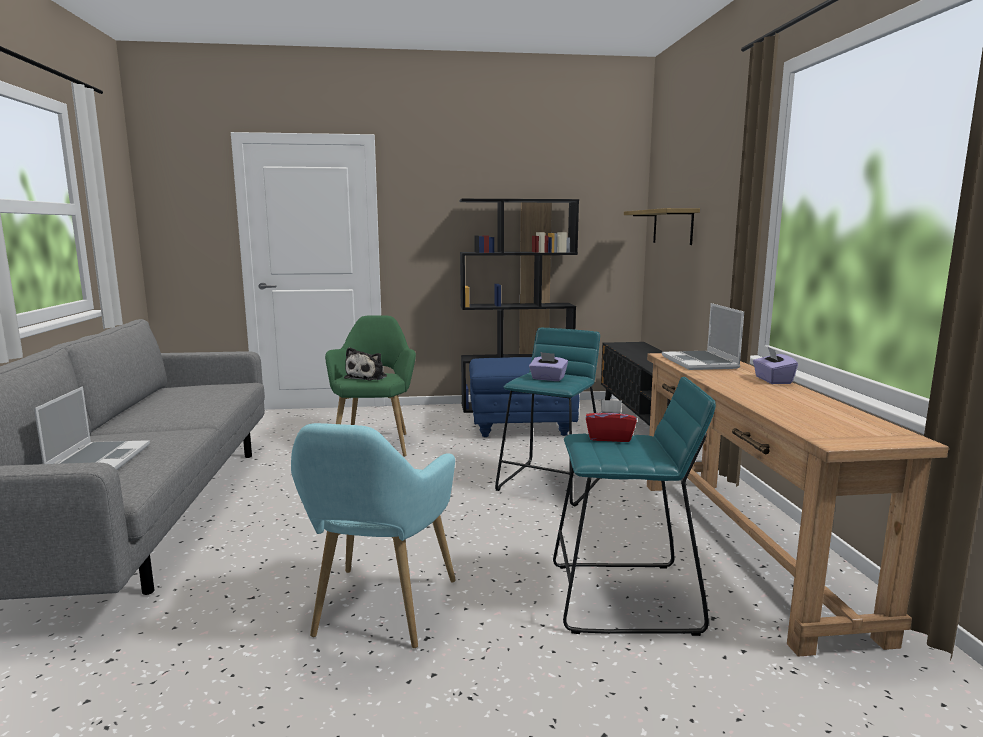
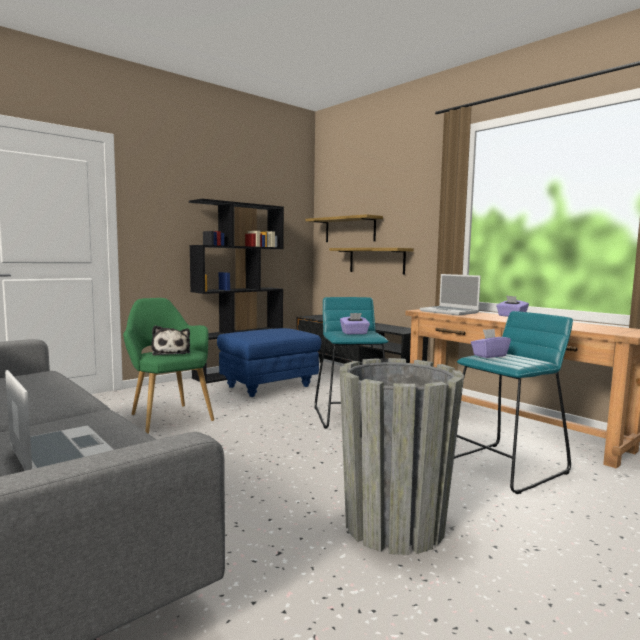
camera: 35 degrees left, 5 degrees down
turquoise armchair [291,423,456,648] -> grey planter [340,358,464,555]
red tissue box [586,399,637,442] -> purple tissue box [471,329,511,358]
none -> shelf [329,248,414,274]

